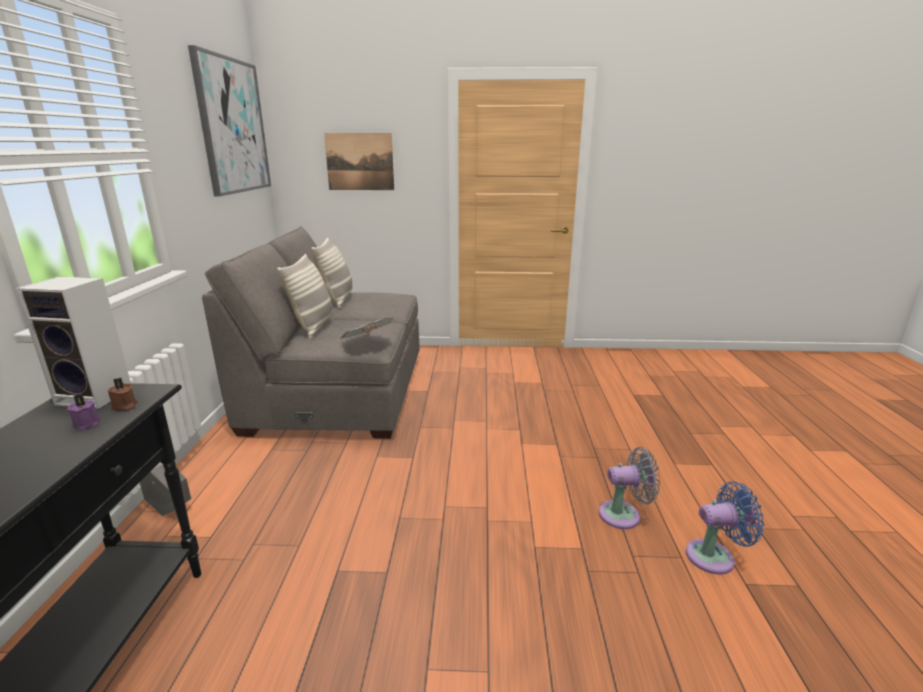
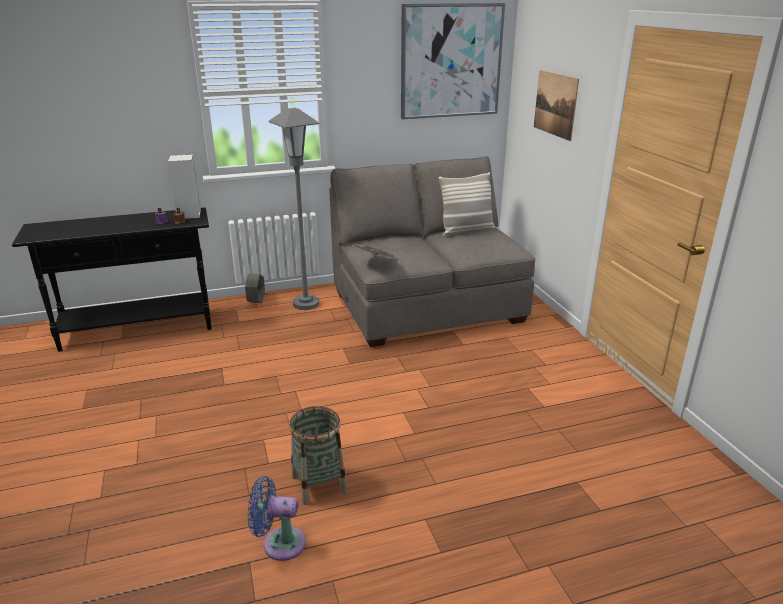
camera: 70 degrees right, 5 degrees up
pillow [277,254,334,339] -> none
grey fan [599,447,660,529] -> basket [289,406,347,505]
blue fan [686,481,764,574] -> blue fan turned 120 degrees clockwise [247,476,306,561]
none -> grey floor lamp [268,108,319,310]

